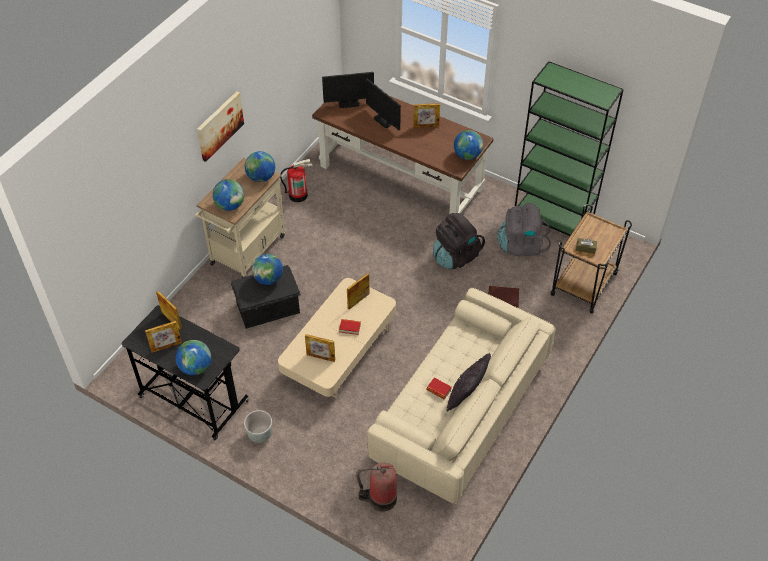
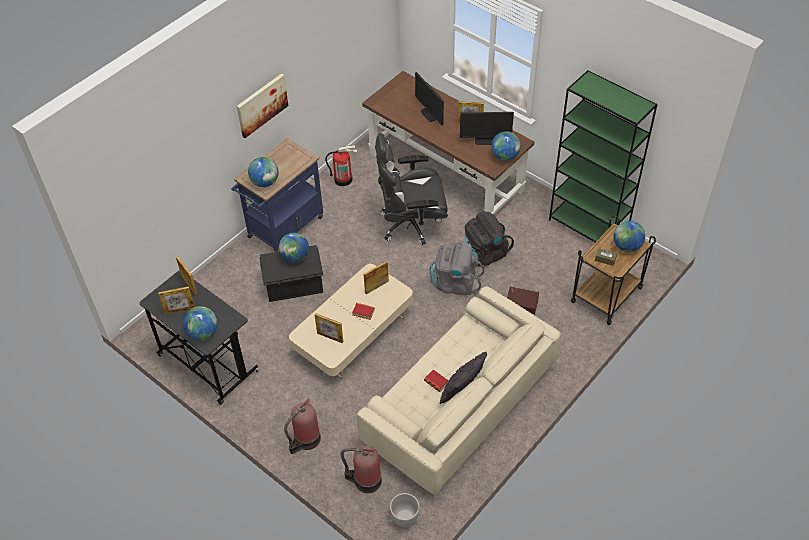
camera: 10 degrees right, 0 degrees up
beige cart [195,158,285,278] -> blue cart [231,138,323,252]
grey planter [244,410,272,443] -> grey planter moved to [390,493,419,527]
globe [245,151,275,182] -> globe moved to [613,221,645,252]
monitor [322,72,374,108] -> monitor moved to [460,112,514,145]
grey backpack [497,203,551,256] -> grey backpack moved to [429,241,484,295]
none -> fire extinguisher [284,398,321,454]
none -> black office chair [375,133,448,245]

